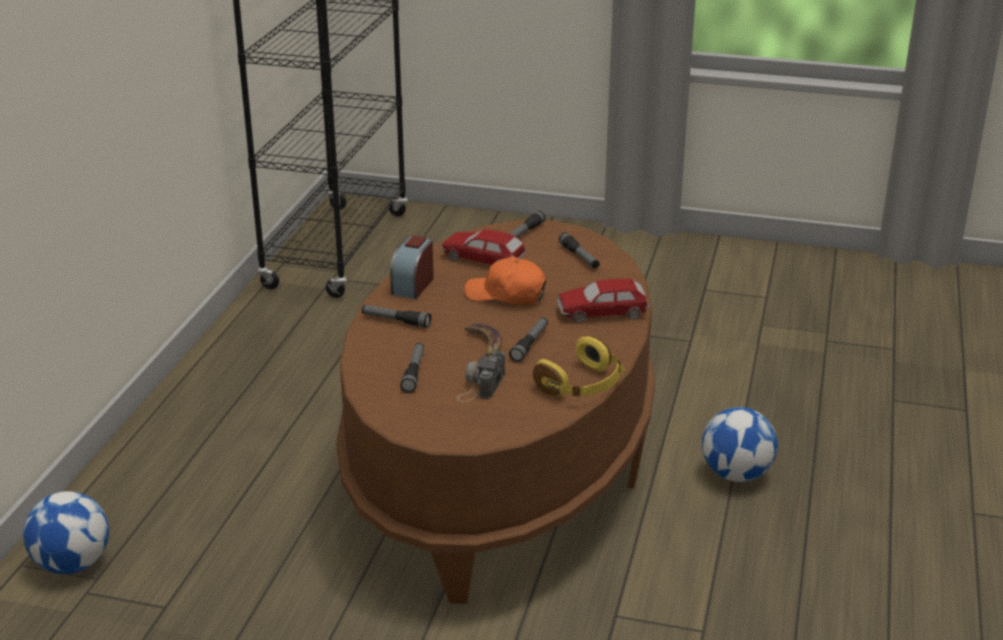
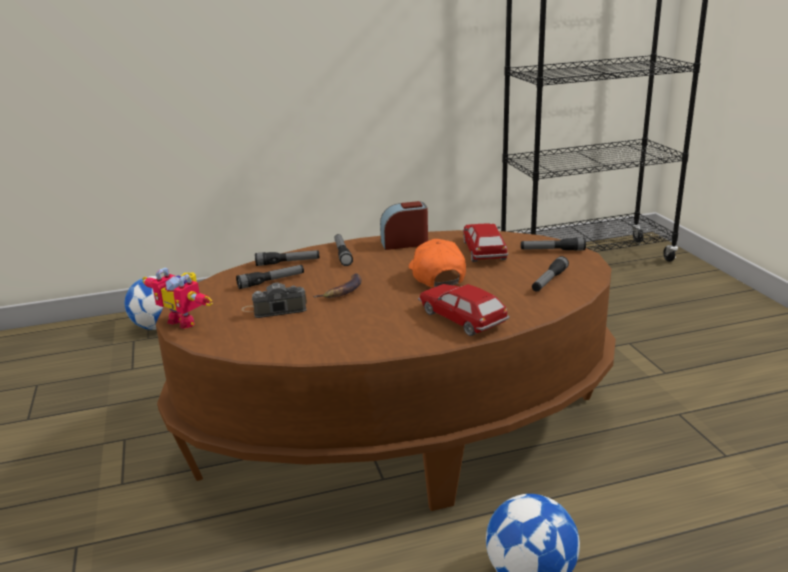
camera: 60 degrees right, 5 degrees down
flashlight [509,318,548,362] -> flashlight moved to [255,250,320,266]
yellow headphones [533,336,624,397] -> none
none -> toy robot [142,267,213,329]

